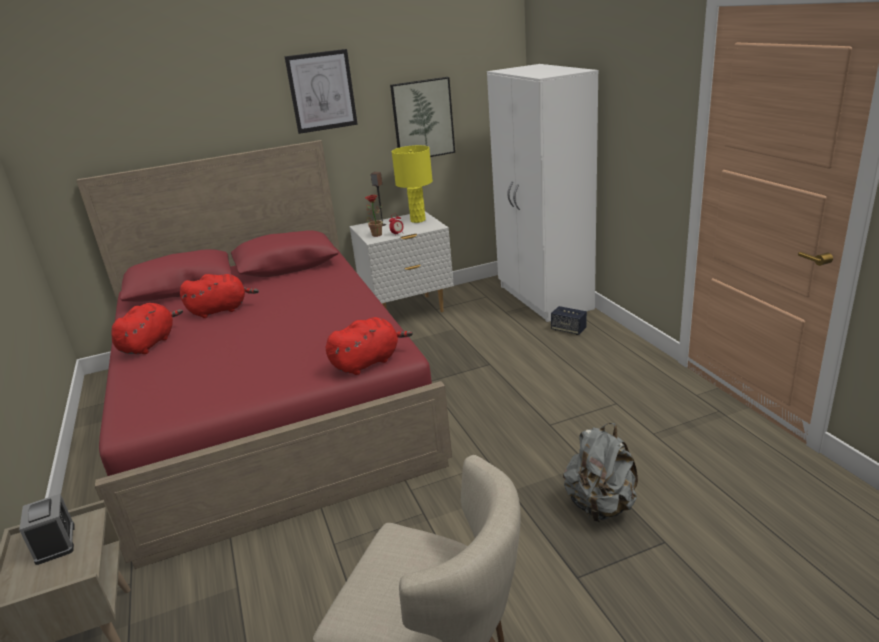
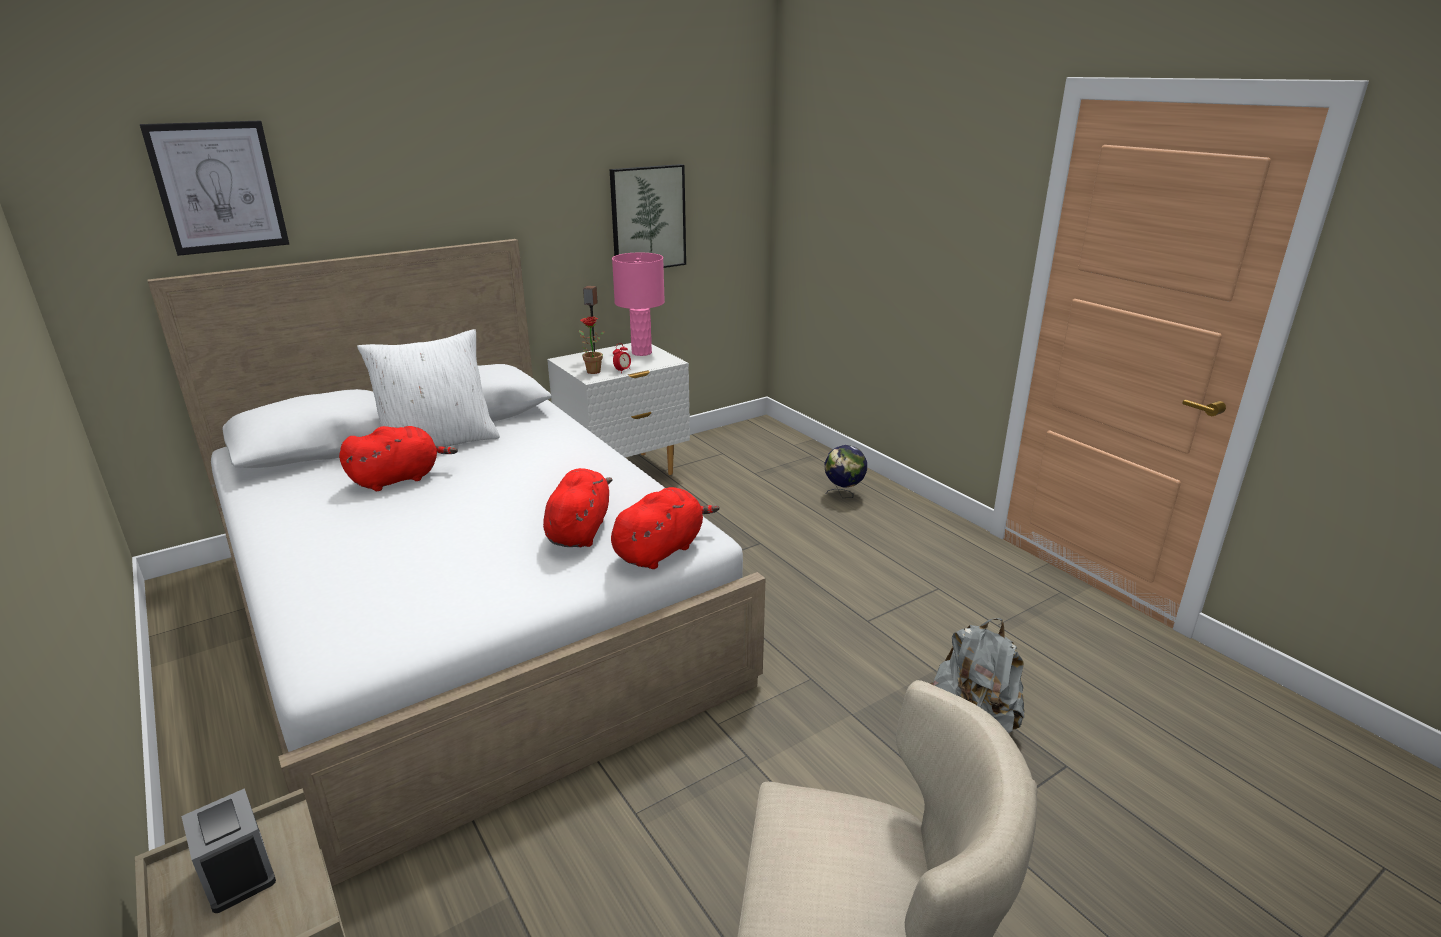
camera: 15 degrees left, 0 degrees up
red bed [76,140,452,569] -> white bed [147,239,765,887]
red plush toy [112,303,183,354] -> red plush toy moved to [543,468,613,547]
picture [285,49,358,134] -> picture moved to [140,121,289,256]
yellow table lamp [392,145,433,223] -> pink table lamp [612,253,665,356]
white wardrobe [487,64,598,322] -> none
speaker [551,306,587,335] -> globe [825,445,867,498]
none -> white pillow [357,329,500,447]

